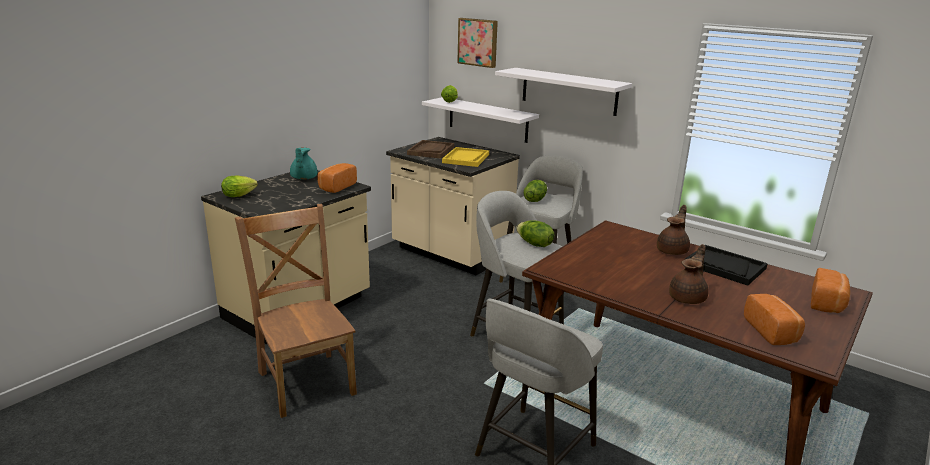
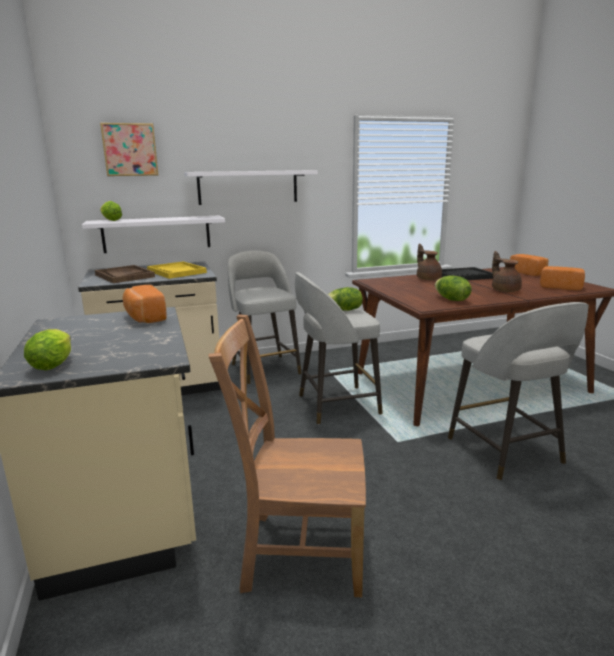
camera: 55 degrees left, 5 degrees down
turquoise teapot [290,148,317,180] -> none
lettuce [524,180,547,202] -> lettuce moved to [435,275,472,301]

